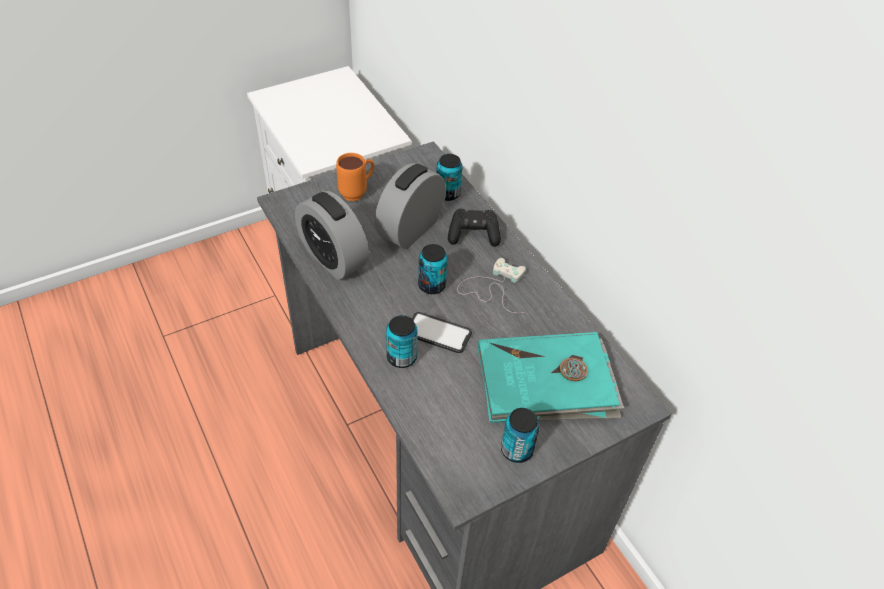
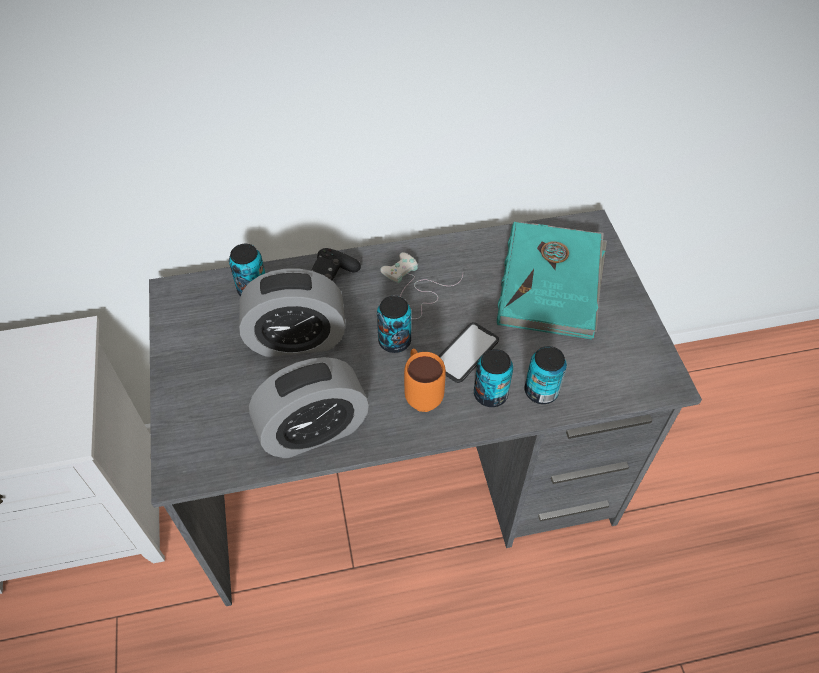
camera: 70 degrees left, 5 degrees up
orange mug [336,153,374,201] -> orange mug moved to [404,349,446,412]
alarm clock [375,163,446,249] -> alarm clock turned 60 degrees counterclockwise [239,269,345,357]
can [501,408,540,463] -> can moved to [524,346,567,404]

